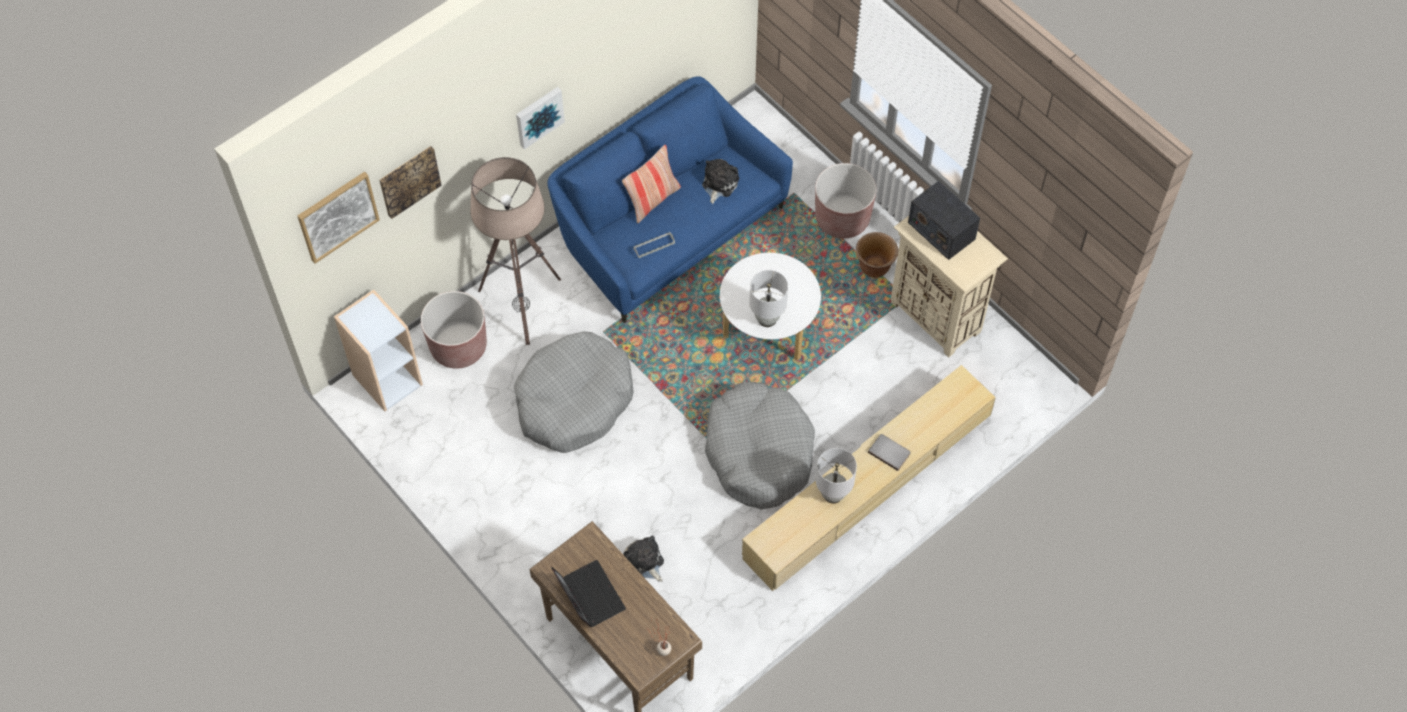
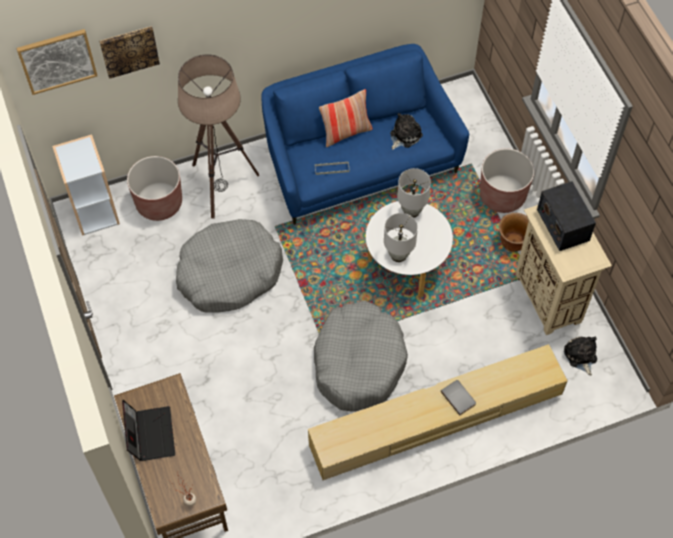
camera: 20 degrees right, 0 degrees up
picture [516,87,565,149] -> none
plush toy [623,536,664,582] -> plush toy moved to [564,337,597,376]
white table lamp [816,448,857,503] -> white table lamp moved to [397,168,431,218]

